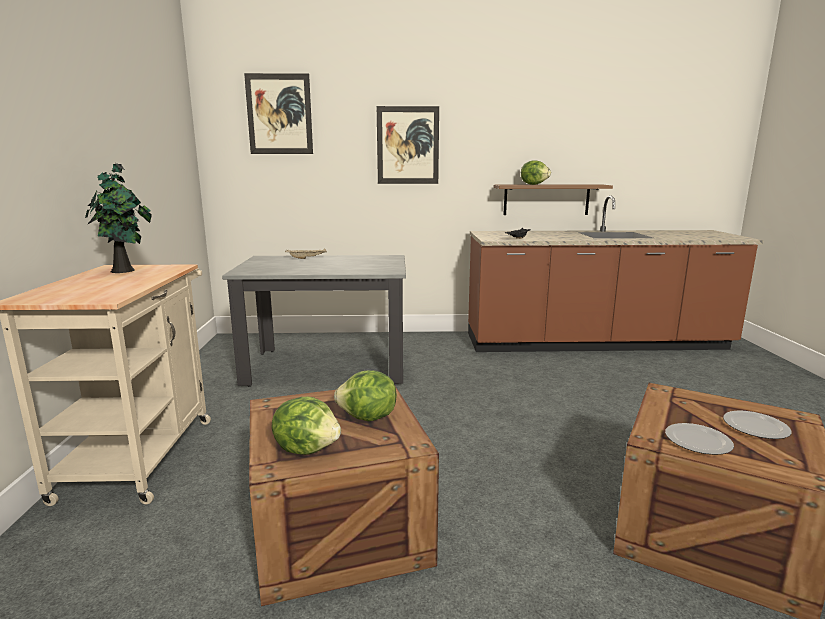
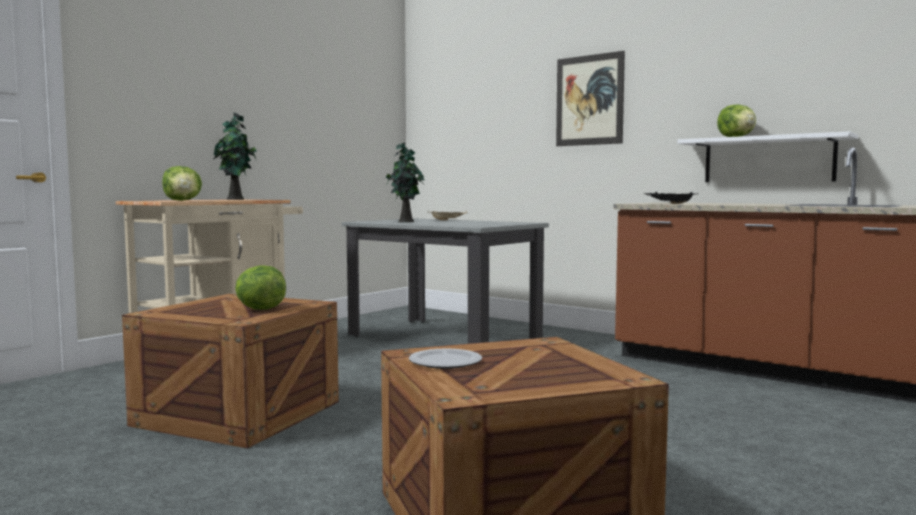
camera: 40 degrees right, 10 degrees down
picture [244,73,313,154] -> none
lettuce [272,397,341,455] -> lettuce moved to [162,166,202,201]
brown shelf [494,184,613,215] -> white shelf [677,132,858,182]
plate [723,410,792,439] -> none
none -> potted plant [386,143,425,222]

